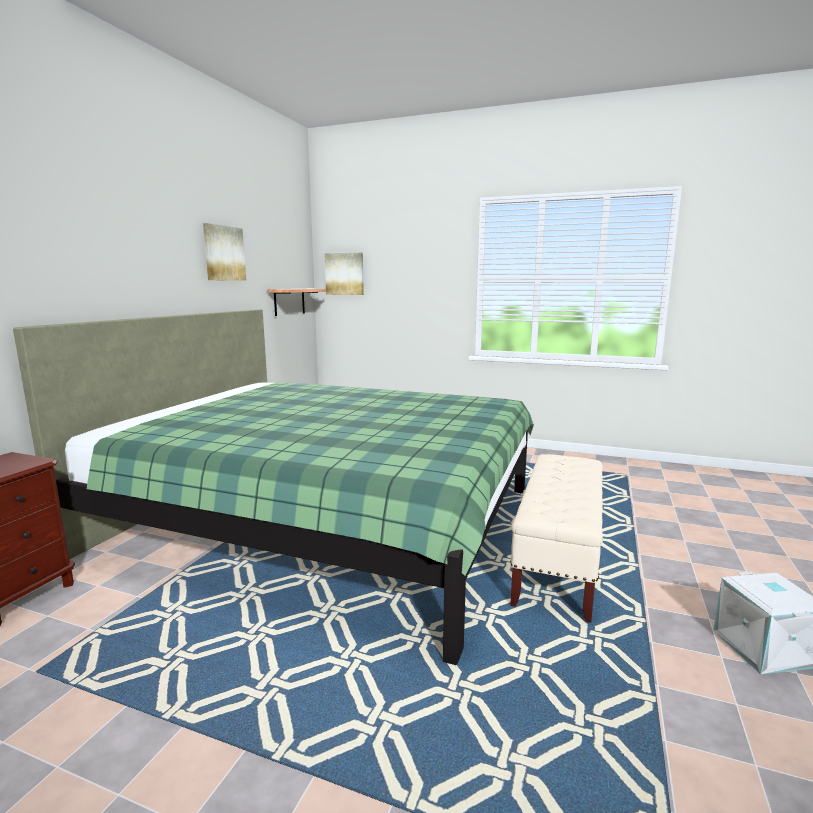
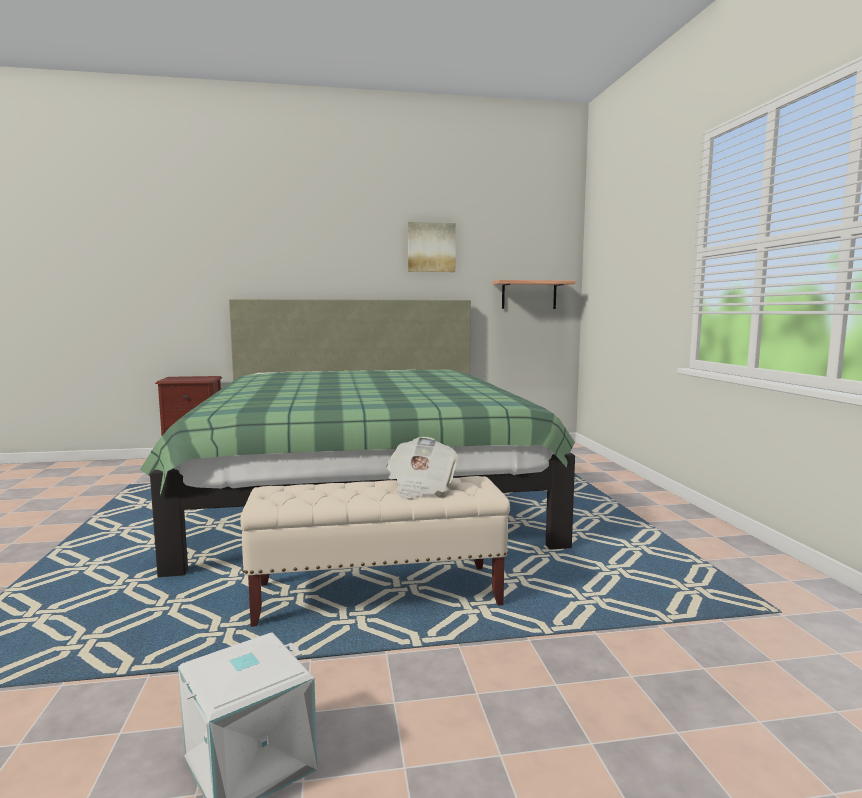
camera: 60 degrees right, 5 degrees down
picture [325,253,364,295] -> none
none -> newspaper [386,437,459,498]

